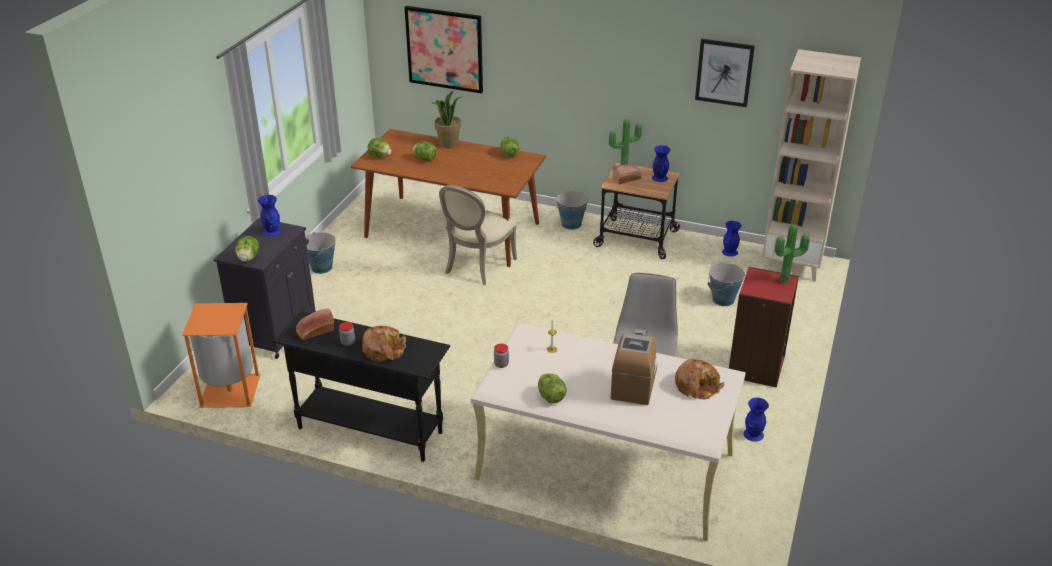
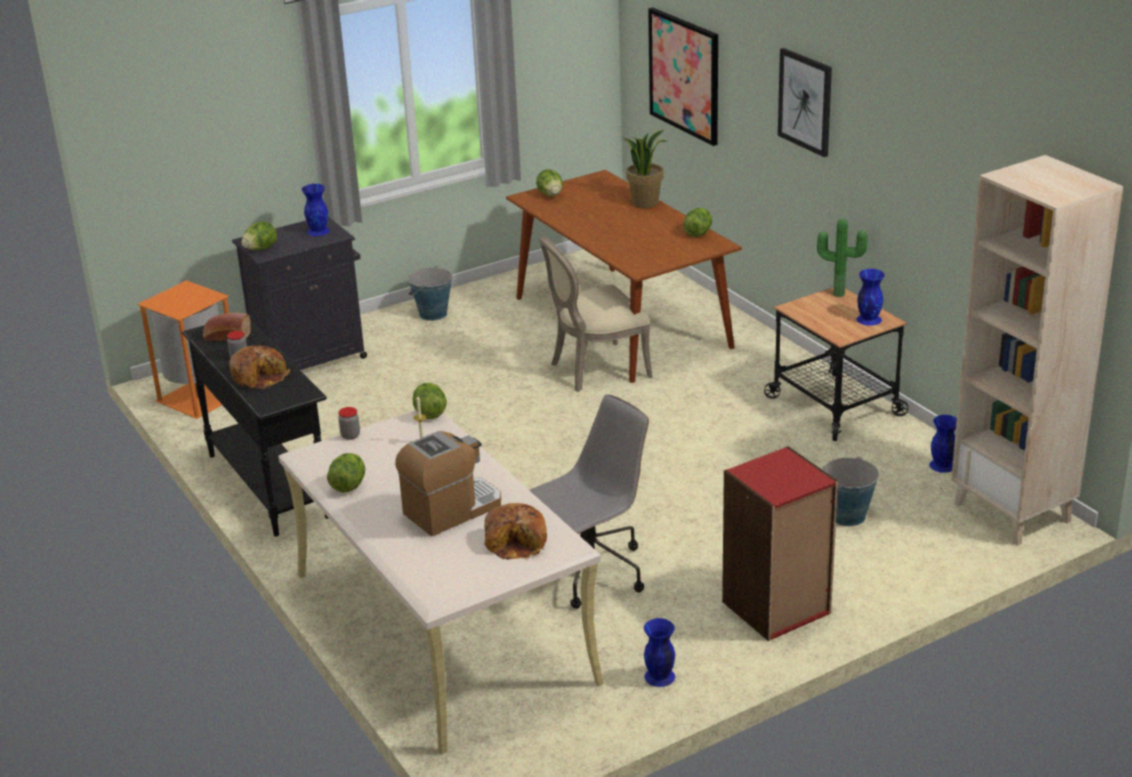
camera: 40 degrees right, 5 degrees down
lettuce [413,141,437,161] -> lettuce moved to [413,383,447,419]
bucket [556,191,588,230] -> none
bread [613,165,642,185] -> none
picture [695,39,755,107] -> picture moved to [778,48,832,157]
potted plant [775,224,810,284] -> none

